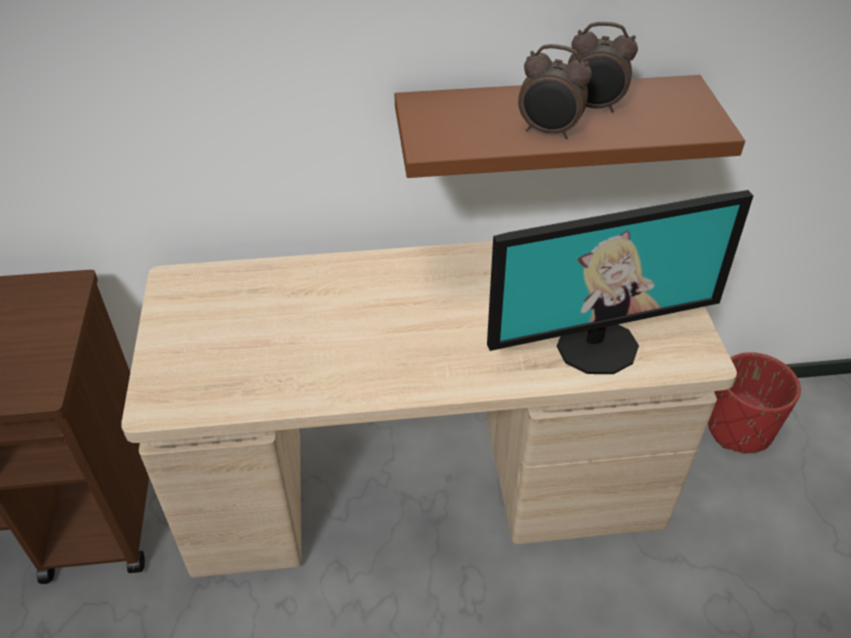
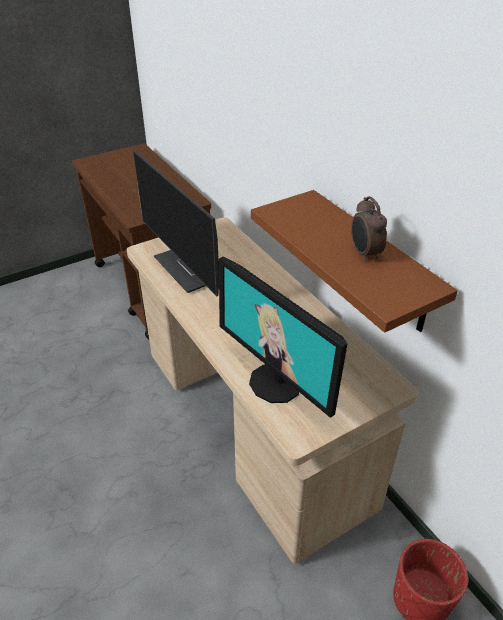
camera: 65 degrees right, 5 degrees down
alarm clock [518,44,592,139] -> none
none -> monitor [133,150,219,296]

